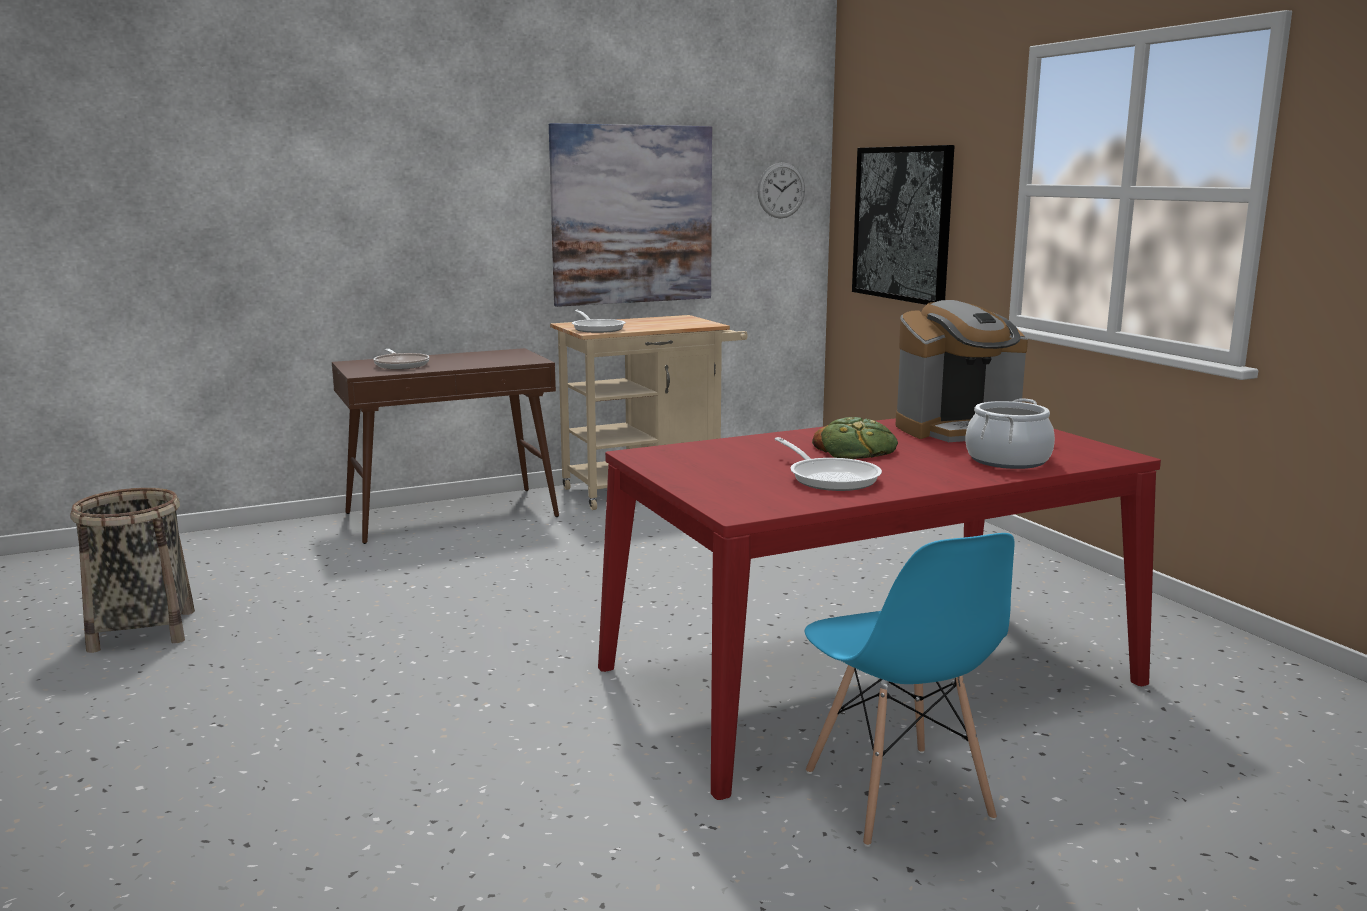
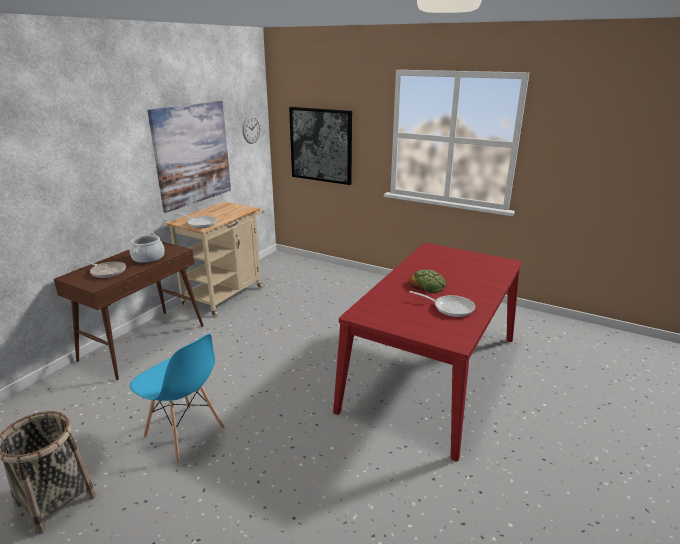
camera: 35 degrees left, 10 degrees up
blue chair [805,533,1015,847] -> blue chair moved to [130,334,225,463]
coffee machine [896,300,1028,442] -> none
cooking pot [965,398,1055,469] -> cooking pot moved to [130,233,165,263]

